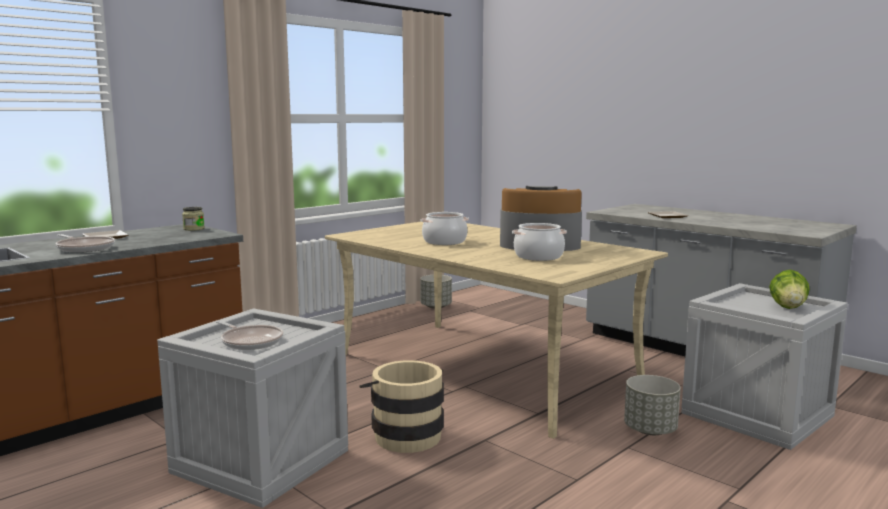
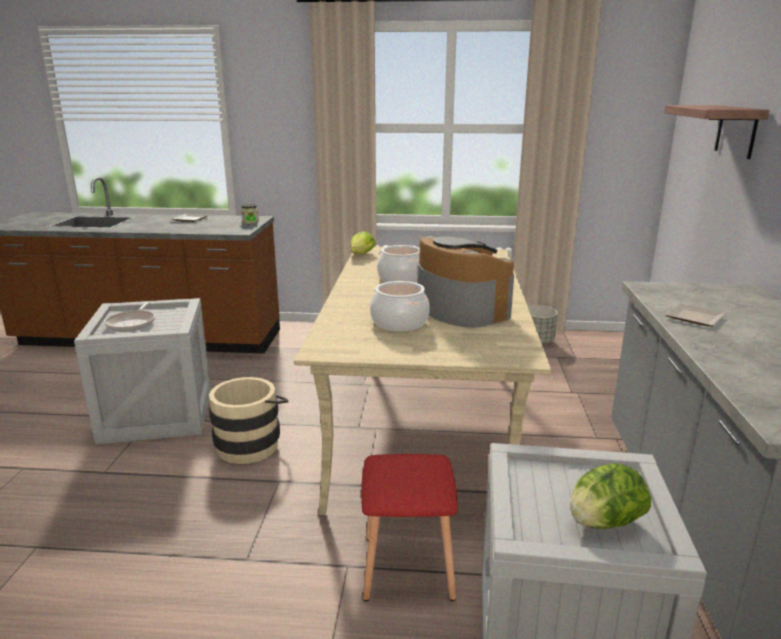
camera: 50 degrees right, 10 degrees up
frying pan [55,234,115,253] -> none
grey planter [624,375,681,435] -> red stool [361,454,458,601]
none -> lettuce [350,231,375,254]
none -> shelf [664,105,770,159]

